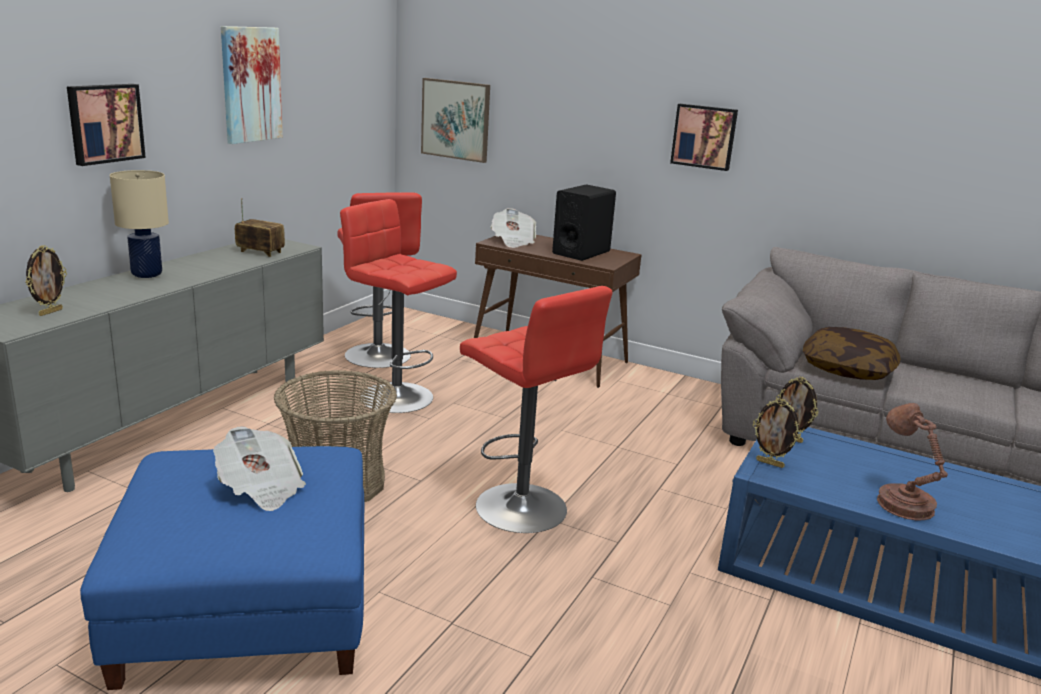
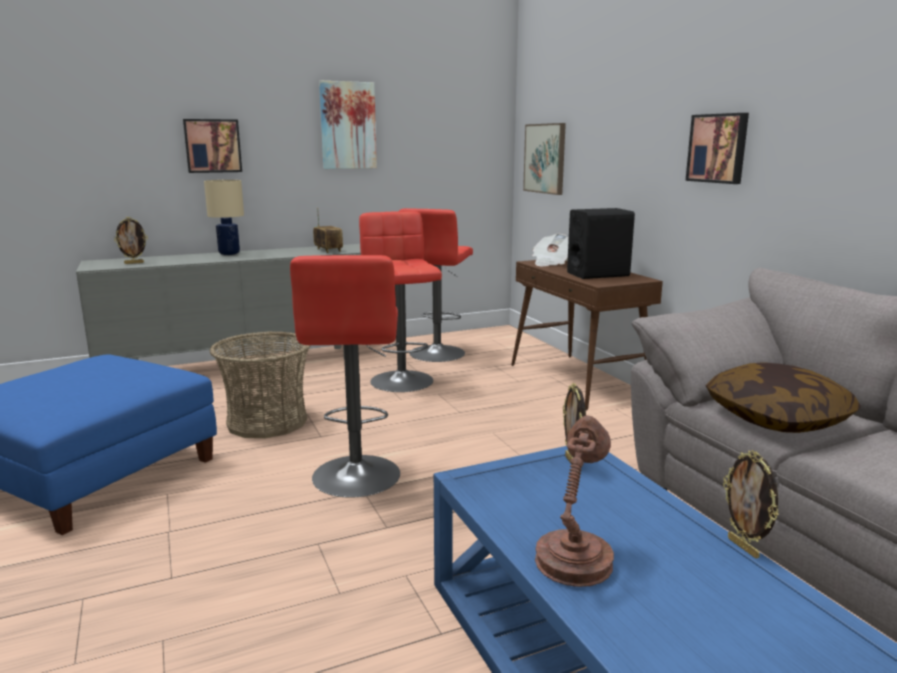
camera: 40 degrees right, 5 degrees down
newspaper [213,426,306,511] -> none
picture frame [753,398,801,468] -> picture frame moved to [723,450,779,559]

